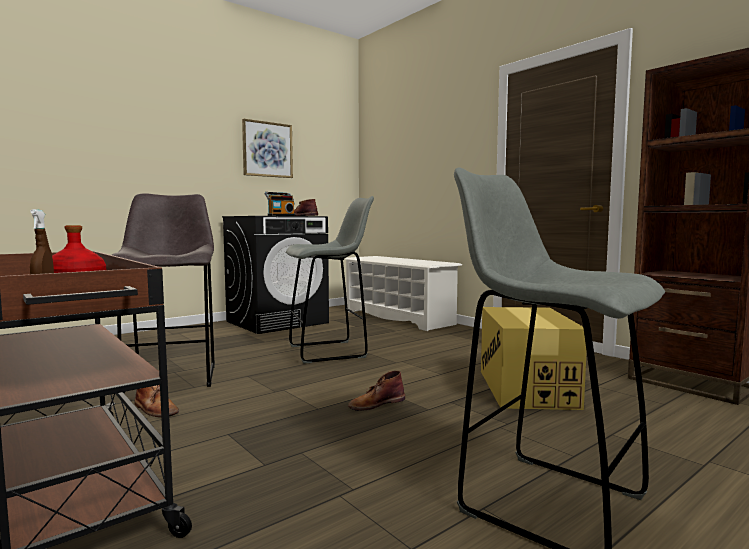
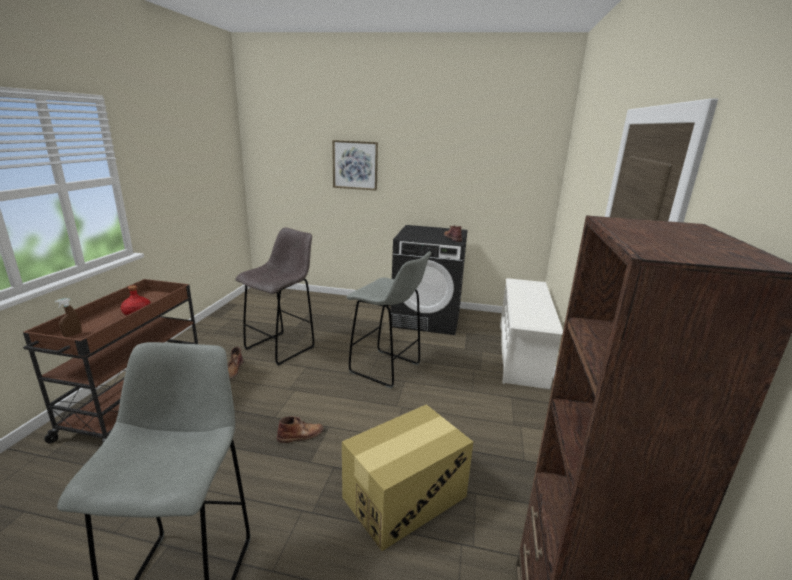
camera: 50 degrees right, 15 degrees up
picture [242,118,293,178] -> picture moved to [332,140,378,191]
radio [264,192,295,216] -> none
brown boot [348,371,405,411] -> brown boot turned 135 degrees clockwise [277,416,324,443]

